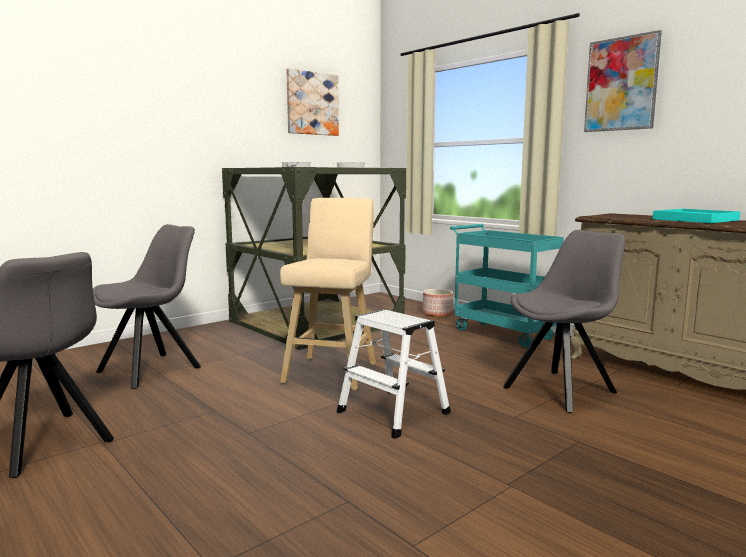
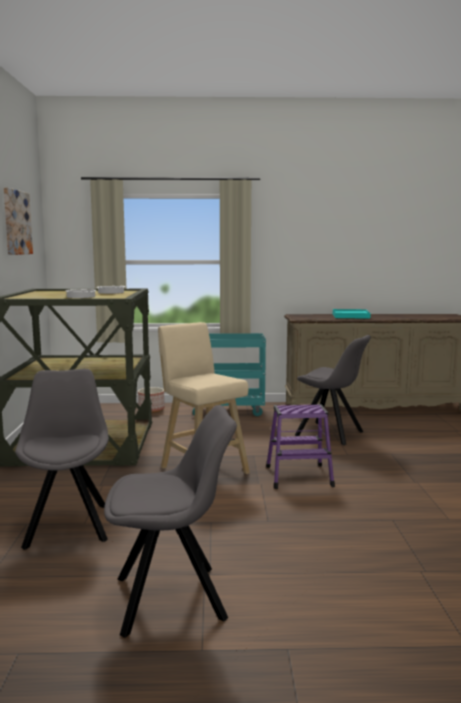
camera: 50 degrees left, 0 degrees up
white step ladder [336,309,451,439] -> purple step ladder [266,404,335,489]
grey chair [503,230,625,413] -> grey chair turned 120 degrees clockwise [295,335,371,445]
picture [584,30,662,132] -> none

